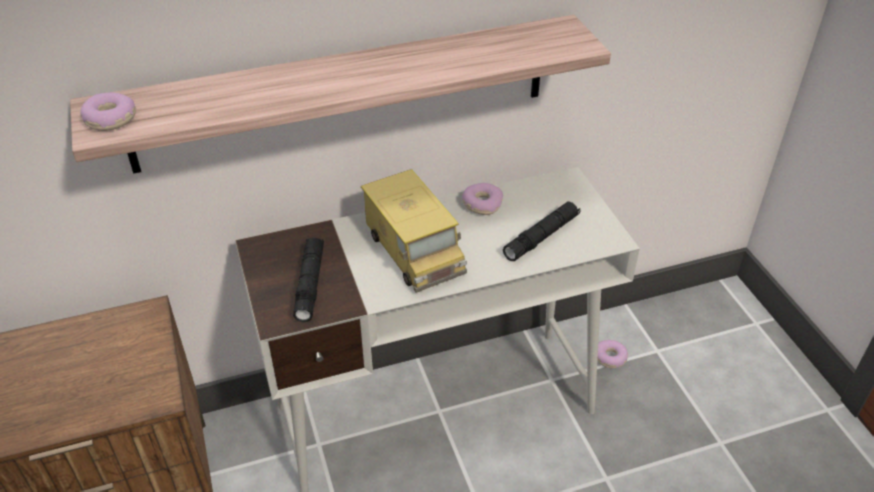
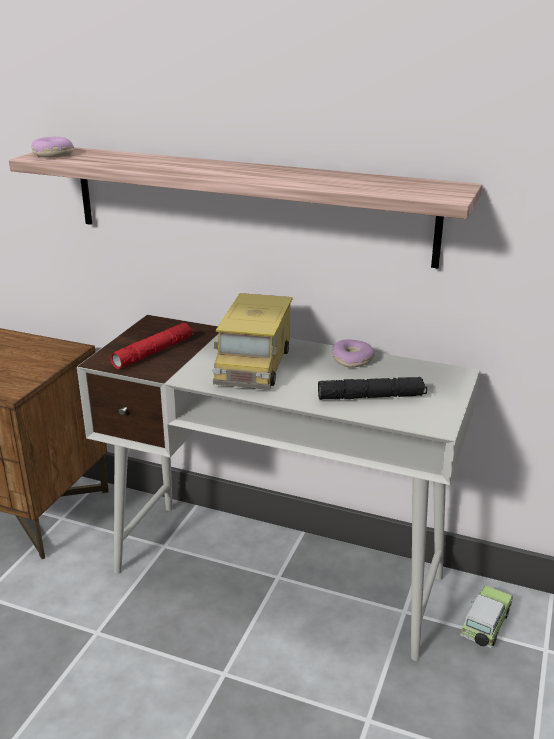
camera: 40 degrees right, 15 degrees down
black flashlight [293,238,324,322] -> red flashlight [110,323,194,369]
donut [597,340,628,368] -> toy car [460,585,513,648]

